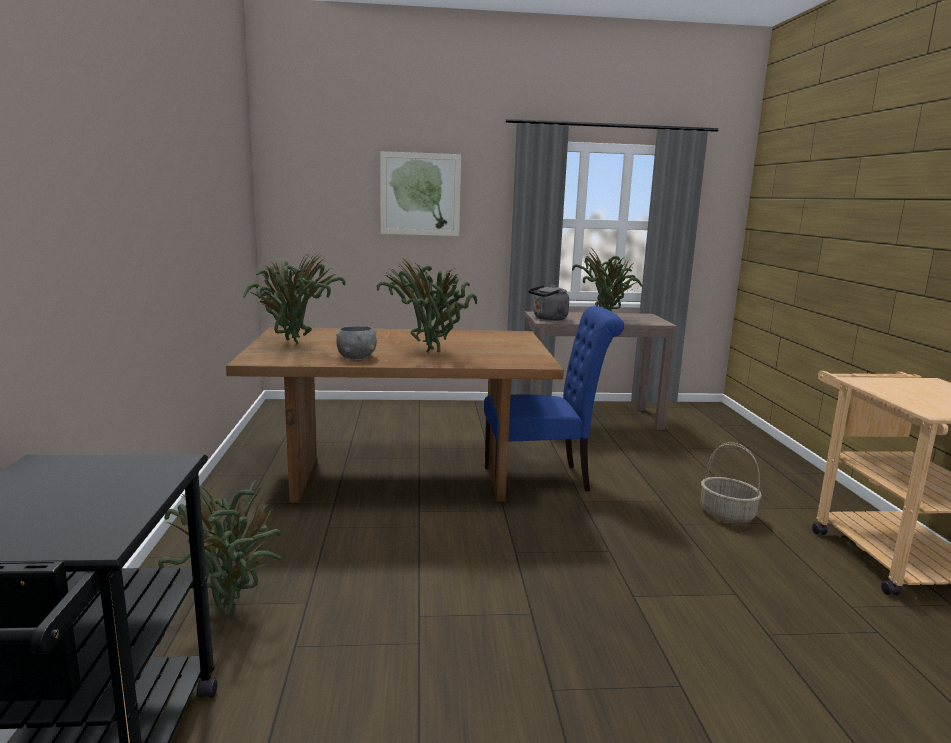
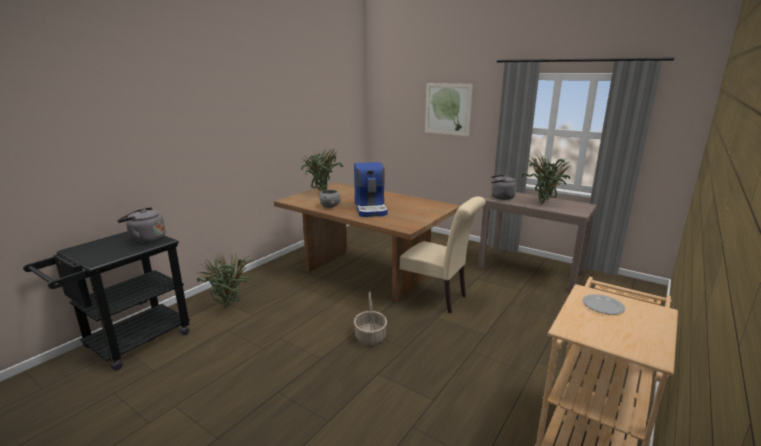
camera: 40 degrees right, 5 degrees up
potted plant [377,258,477,352] -> coffee machine [354,162,388,217]
blue chair [484,306,624,491] -> beige chair [400,196,486,313]
basket [701,442,762,523] -> basket moved to [354,292,387,345]
none -> grey kettle [117,207,165,244]
none -> plate [582,294,625,315]

